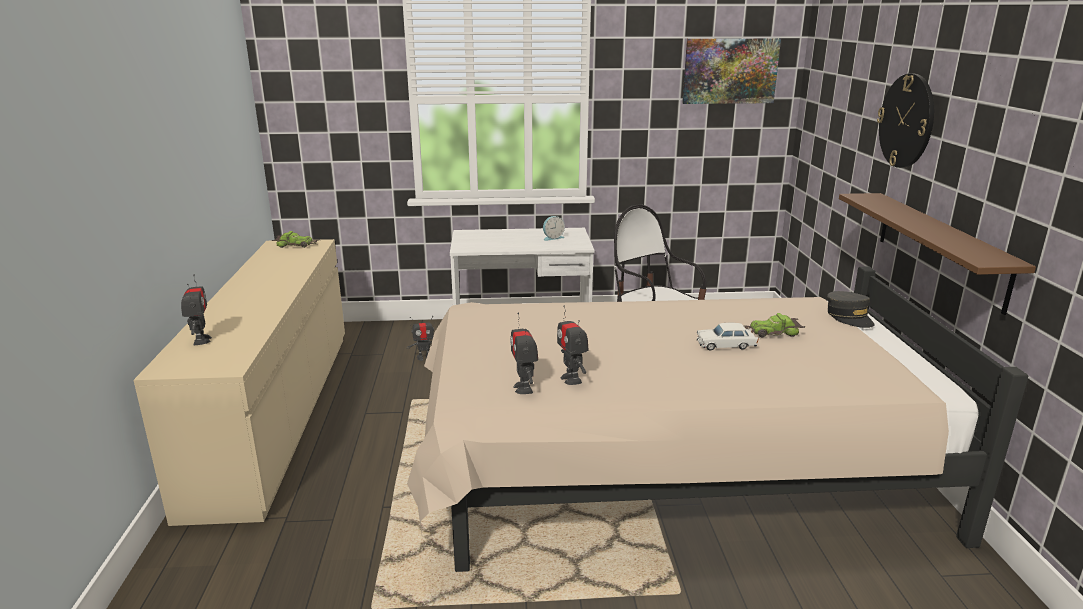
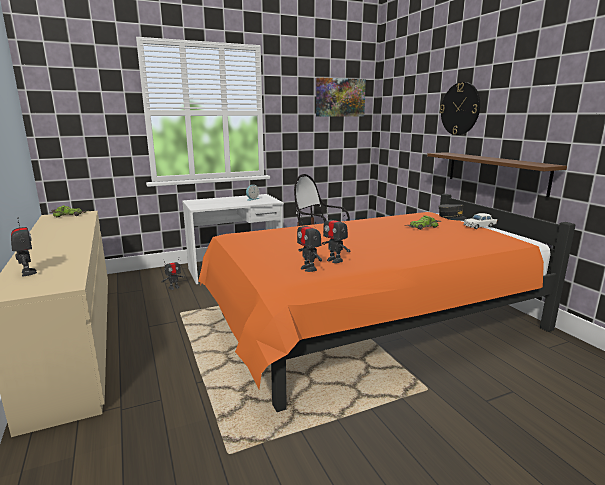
camera: 20 degrees left, 5 degrees down
beige bed [407,266,1028,572] -> orange bed [198,194,575,412]
white toy car [697,323,759,350] -> white toy car moved to [463,213,497,229]

